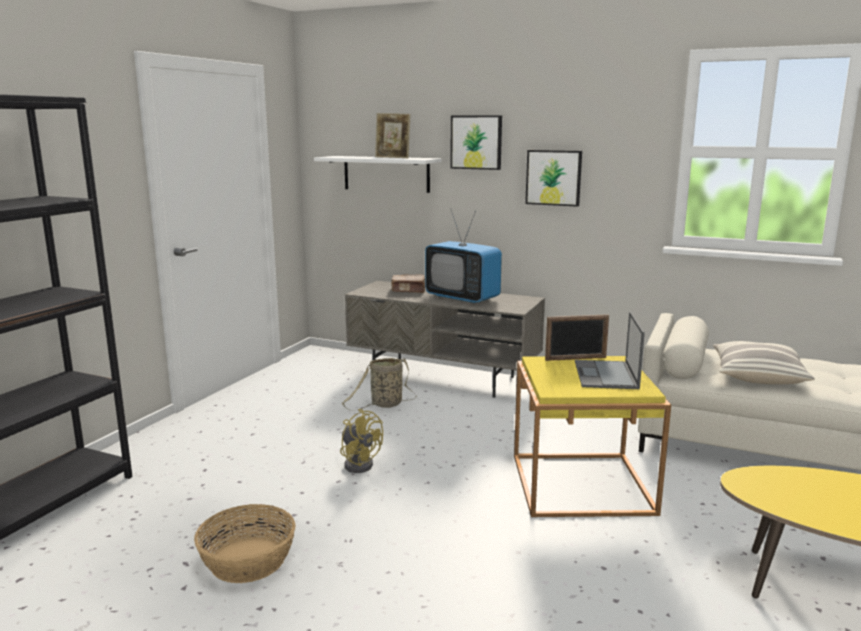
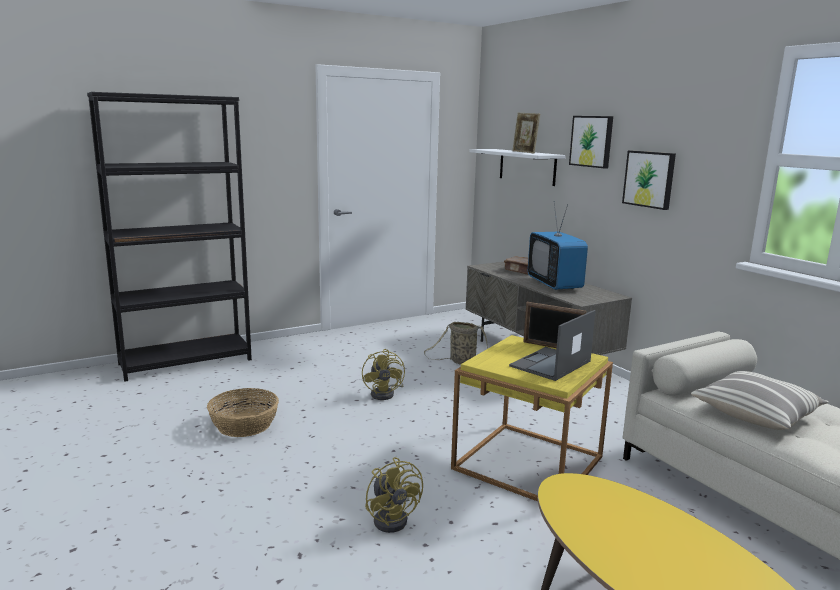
camera: 35 degrees right, 0 degrees up
none -> yellow fan [365,457,423,533]

